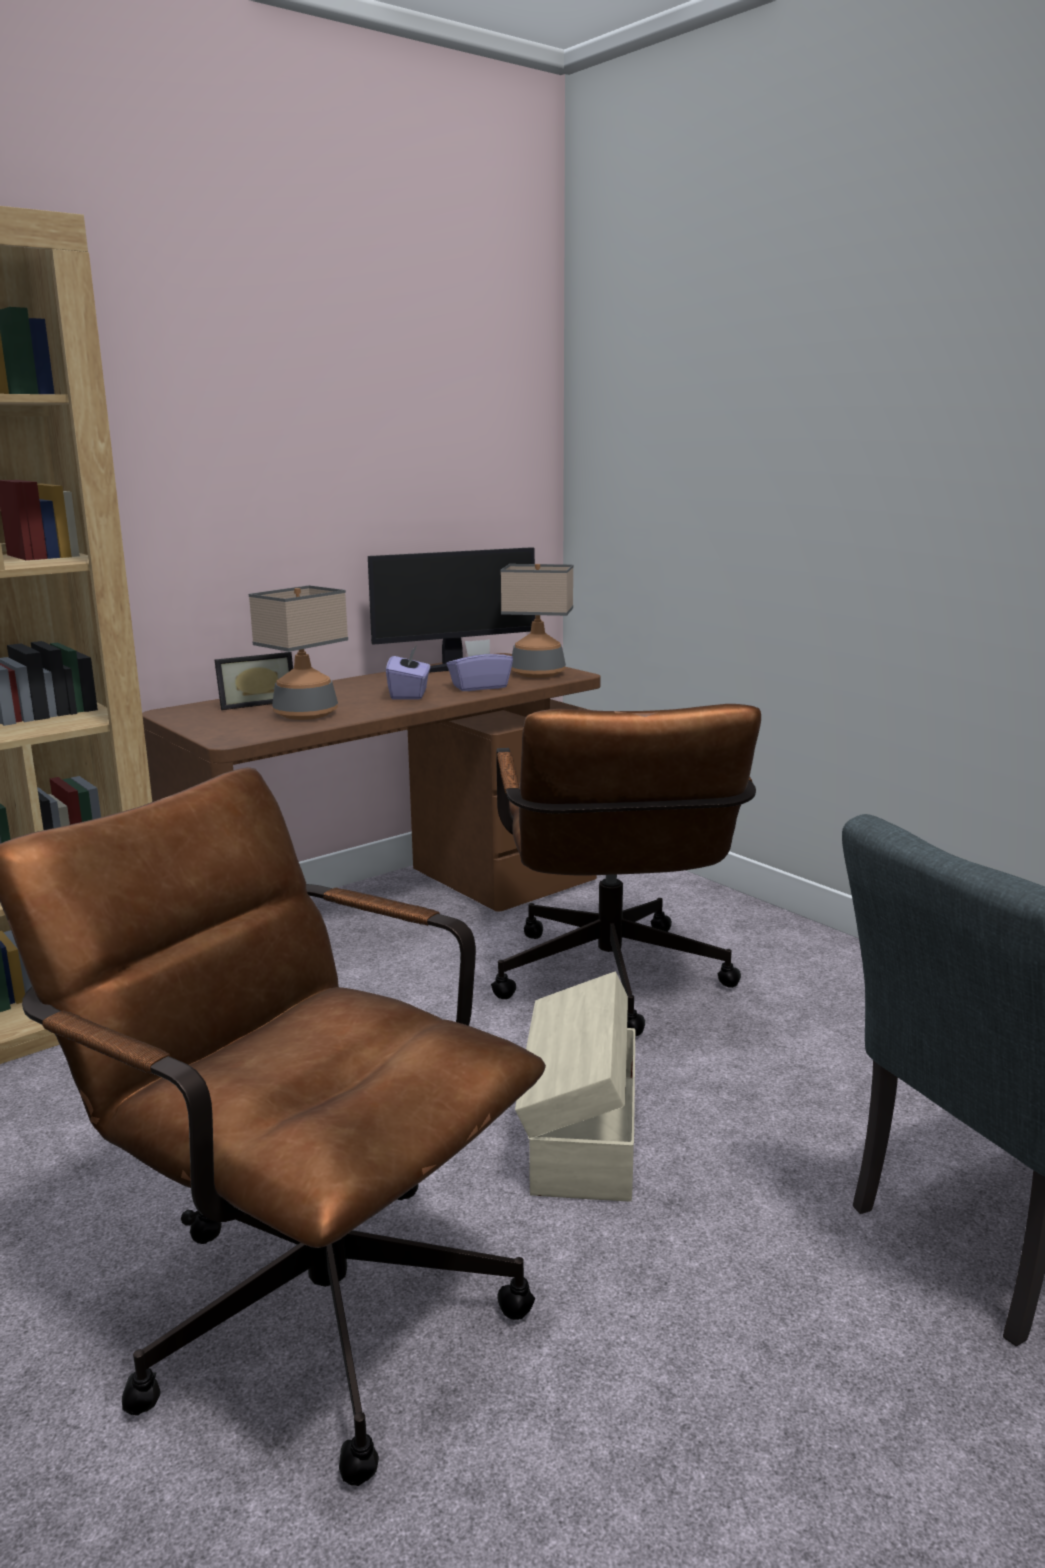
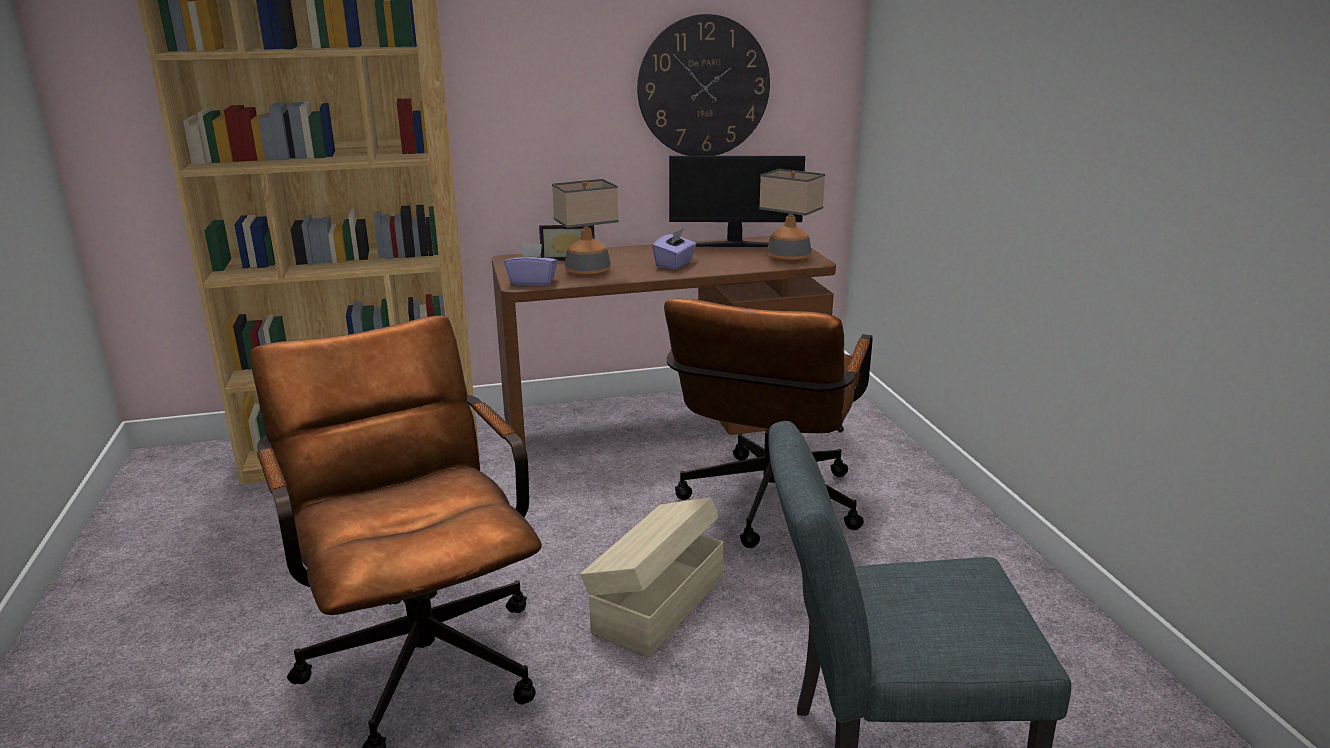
camera: 25 degrees right, 5 degrees up
purple tissue box [447,639,513,691] -> purple tissue box moved to [504,244,558,286]
none -> wall clock [637,14,770,156]

